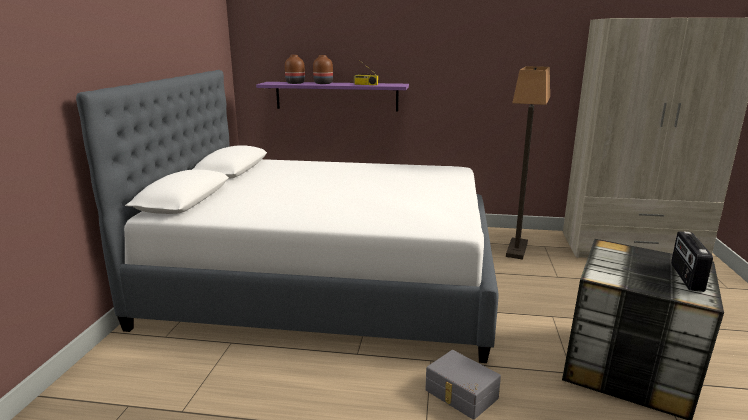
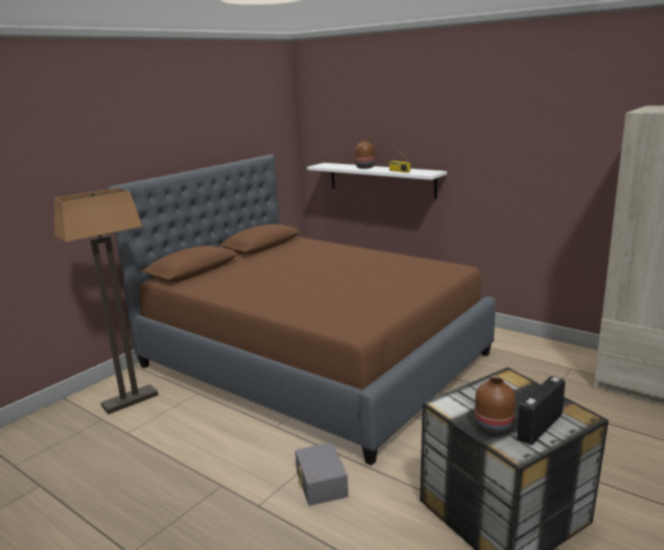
camera: 30 degrees right, 0 degrees up
white bed [76,70,499,363] -> brown bed [108,154,495,466]
purple shelf [256,82,409,111] -> white shelf [307,163,447,199]
brown vase [285,55,305,84] -> brown vase moved to [475,377,516,436]
floor lamp [506,66,550,259] -> floor lamp moved to [54,188,158,414]

